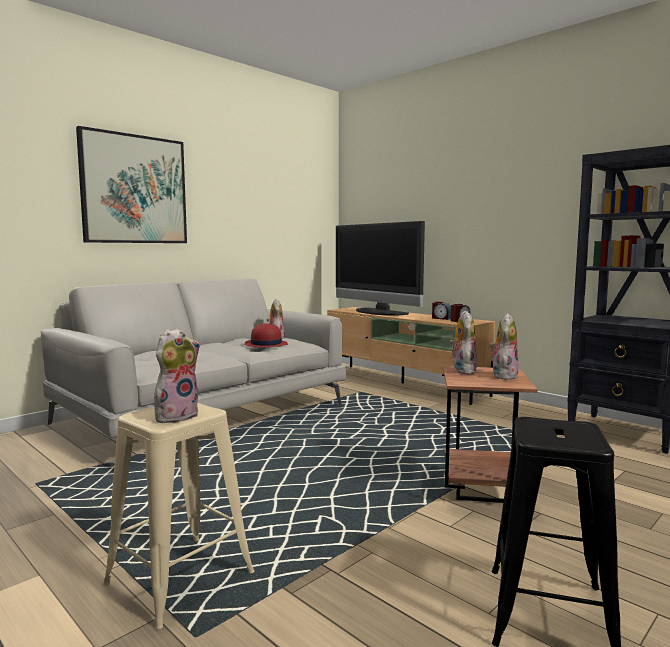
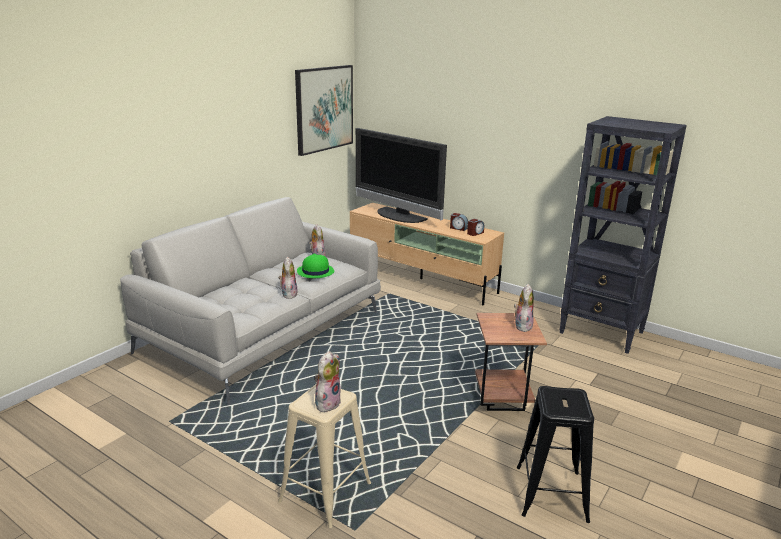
camera: 10 degrees left, 15 degrees up
picture [76,126,187,243] -> picture moved to [295,65,353,156]
red hat [245,323,288,347] -> green hat [297,254,334,278]
plush toy [450,311,477,374] -> plush toy moved to [279,257,298,299]

